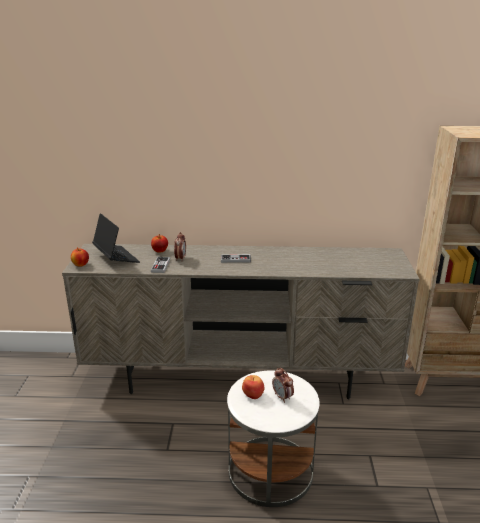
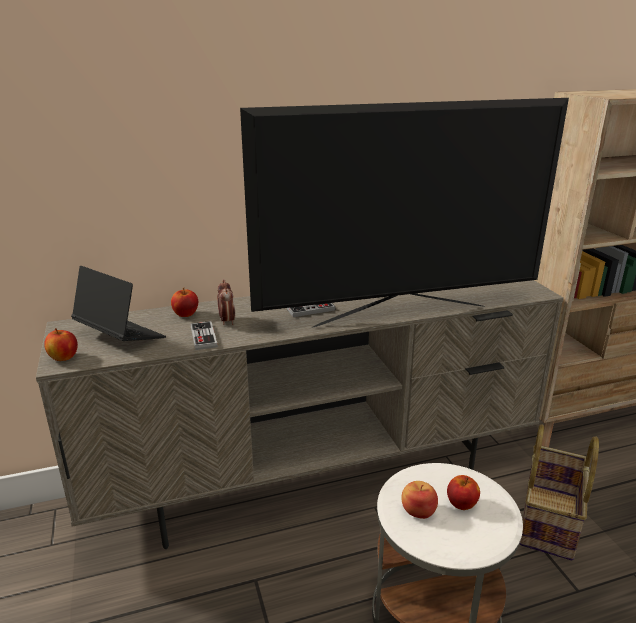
camera: 20 degrees left, 0 degrees up
alarm clock [272,368,294,403] -> apple [447,475,480,510]
none -> television [240,98,569,328]
none -> basket [519,424,599,560]

